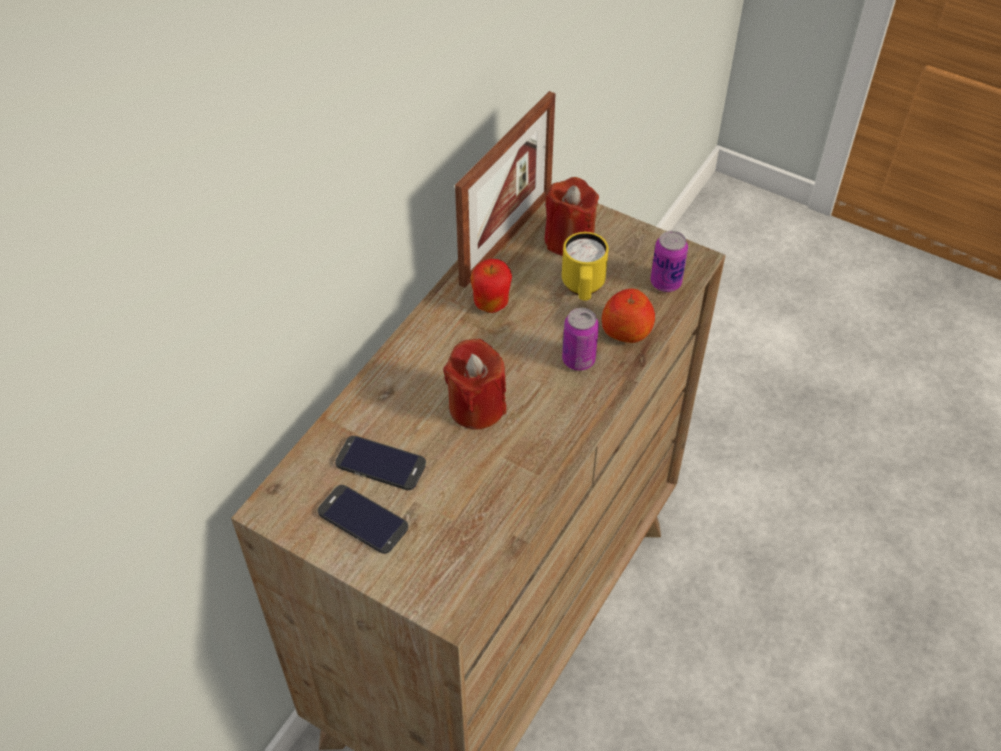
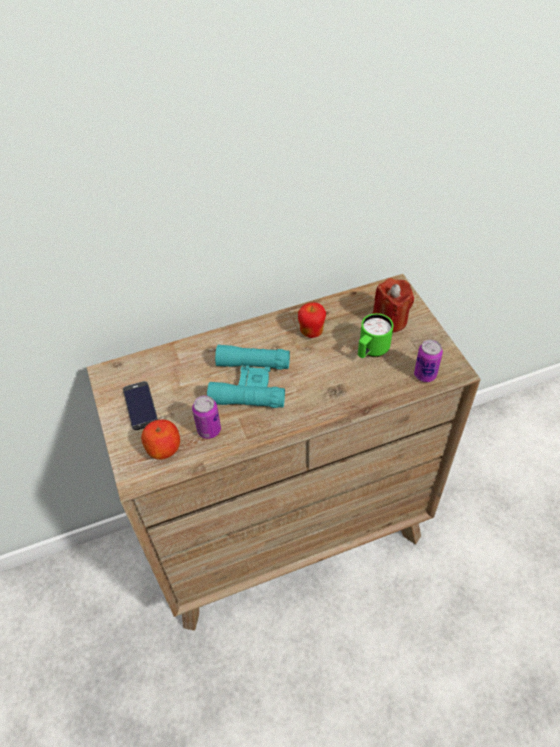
camera: 40 degrees right, 0 degrees up
phone [335,436,426,490] -> none
red candle [443,339,506,430] -> turquoise binoculars [207,345,290,408]
picture frame [455,91,555,288] -> none
yellow mug [562,232,609,301] -> green mug [358,313,393,358]
can [562,308,599,371] -> can moved to [192,395,221,439]
apple [602,289,655,343] -> apple moved to [141,420,180,460]

